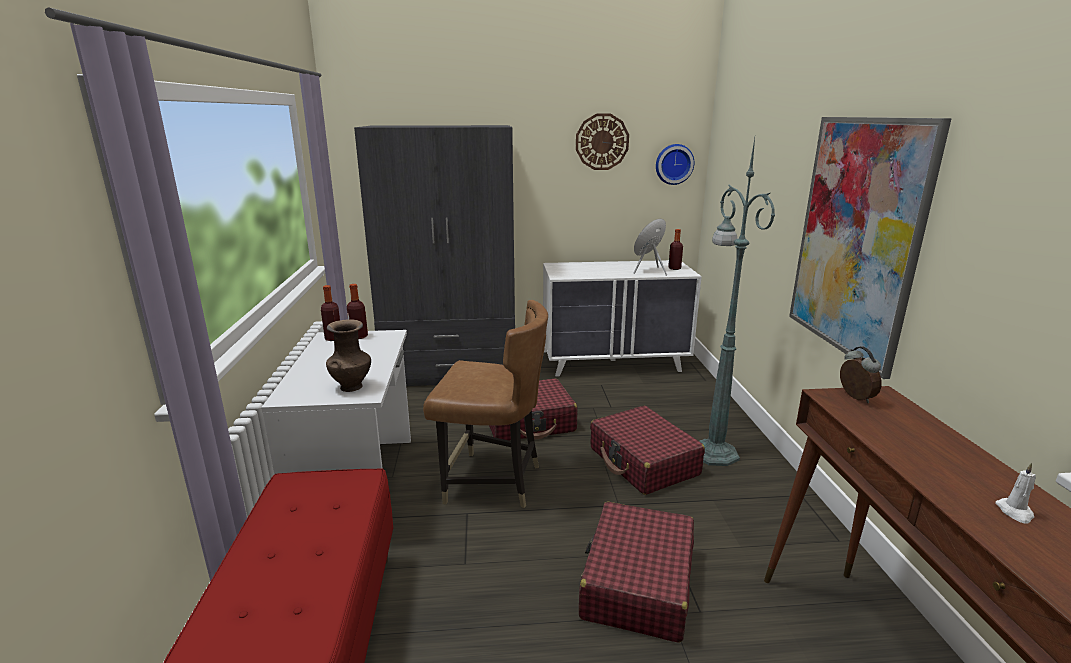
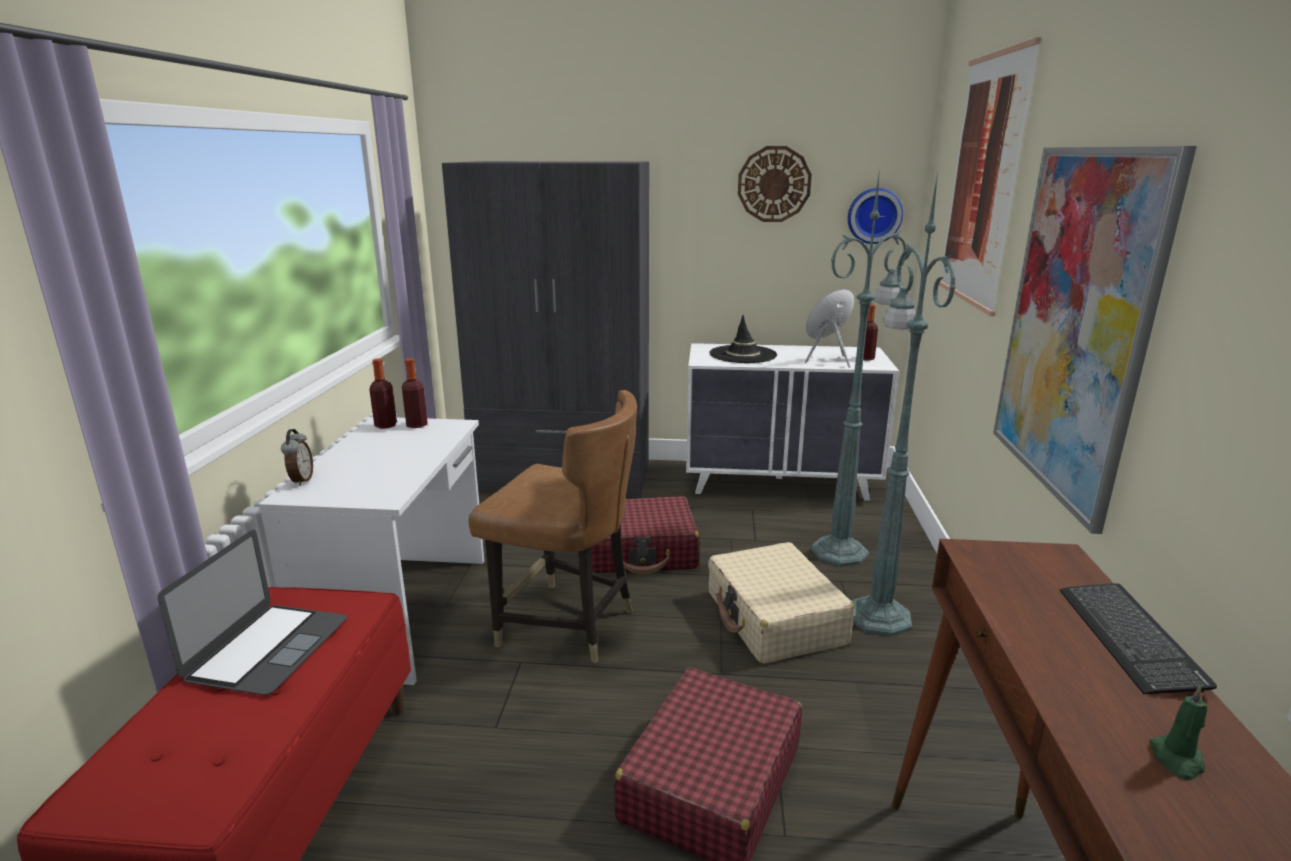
camera: 10 degrees right, 0 degrees up
brown vase [326,319,371,392] -> none
red suitcase [590,406,705,495] -> beige suitcase [708,542,855,664]
alarm clock [840,346,882,403] -> alarm clock moved to [281,429,313,486]
white candle [995,463,1036,524] -> green candle [1149,685,1207,780]
none -> laptop [157,530,347,695]
none -> black hat [709,315,777,363]
none -> green floor lamp [810,169,907,567]
none -> picture [939,37,1042,316]
none -> keyboard [1060,583,1217,694]

